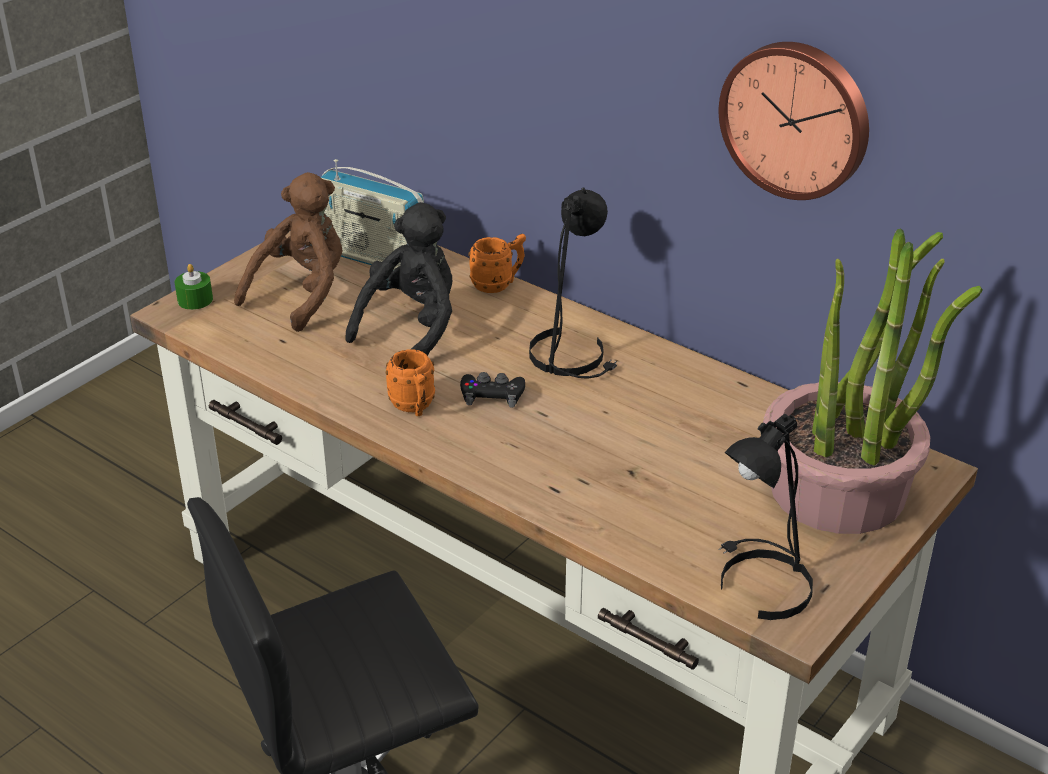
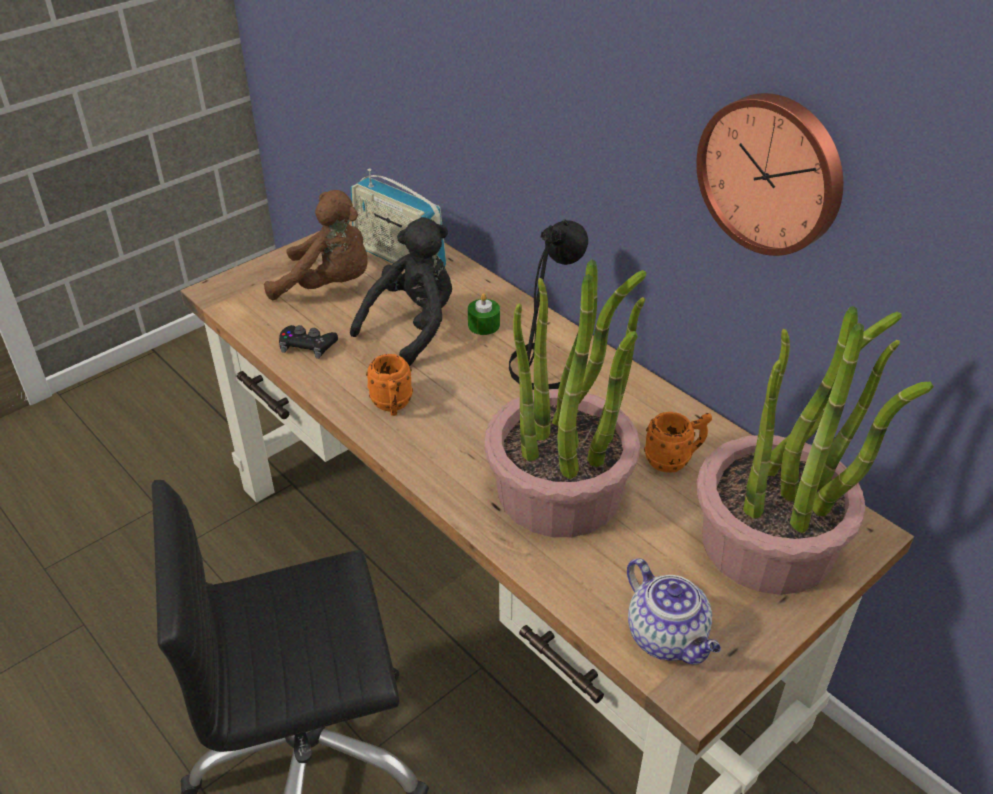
camera: 10 degrees right, 5 degrees up
green candle [174,264,213,310] -> green candle moved to [468,293,500,335]
brown plush toy [234,172,342,332] -> brown plush toy turned 60 degrees clockwise [264,190,368,301]
black game controller [460,372,525,408] -> black game controller moved to [279,325,338,359]
orange mug [468,234,526,293] -> orange mug moved to [644,412,712,473]
black table lamp [718,414,813,620] -> teapot [627,558,721,665]
none -> potted plant [484,259,646,537]

